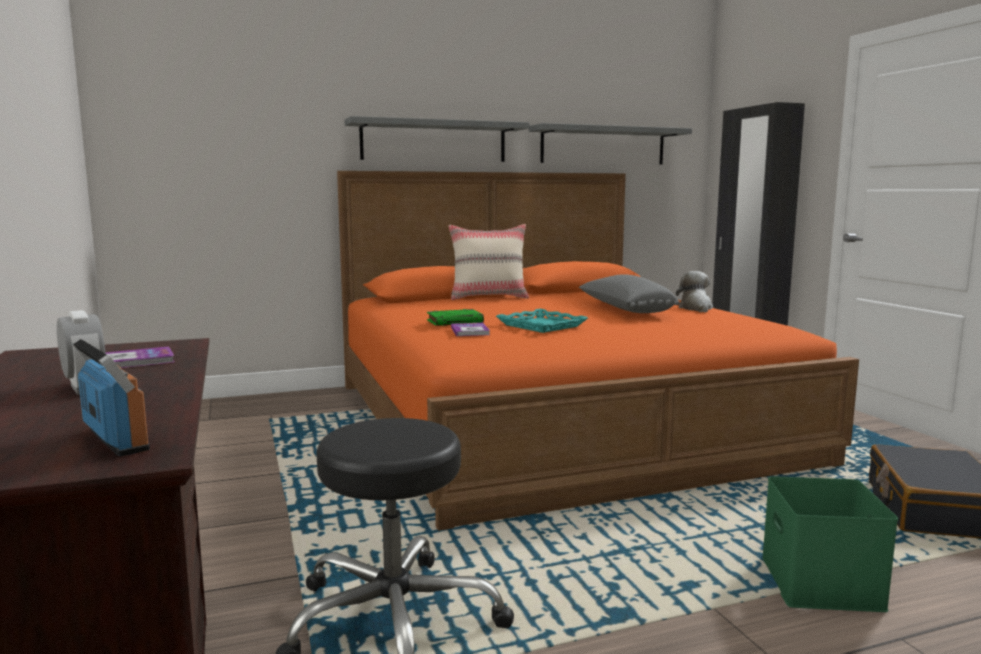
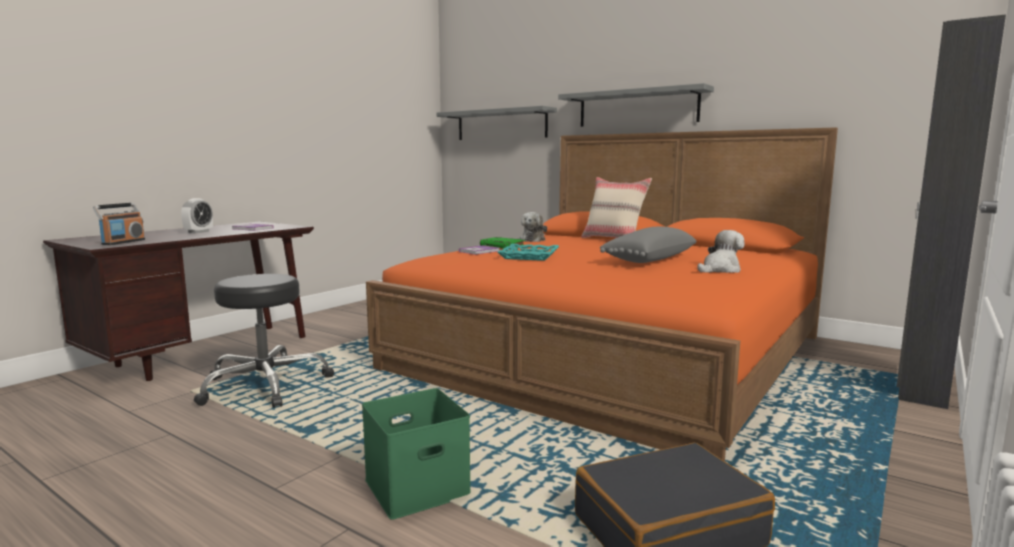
camera: 55 degrees right, 0 degrees up
grey shelf [529,123,692,164] -> grey shelf moved to [437,106,557,140]
none -> plush toy [519,212,547,242]

